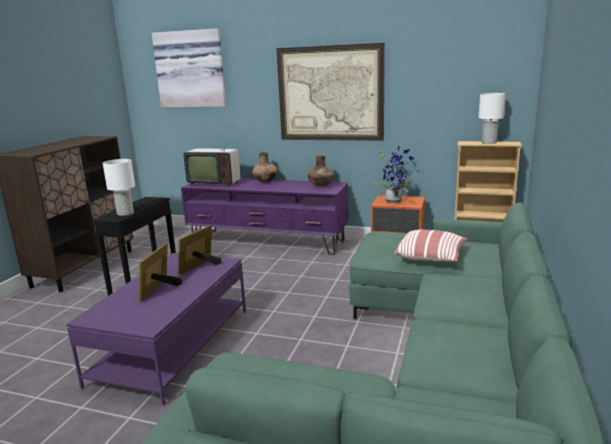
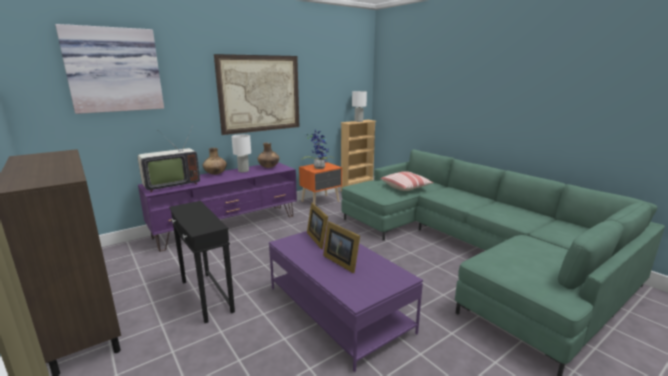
camera: 55 degrees left, 0 degrees up
white table lamp [103,159,135,216] -> white table lamp moved to [231,134,251,172]

